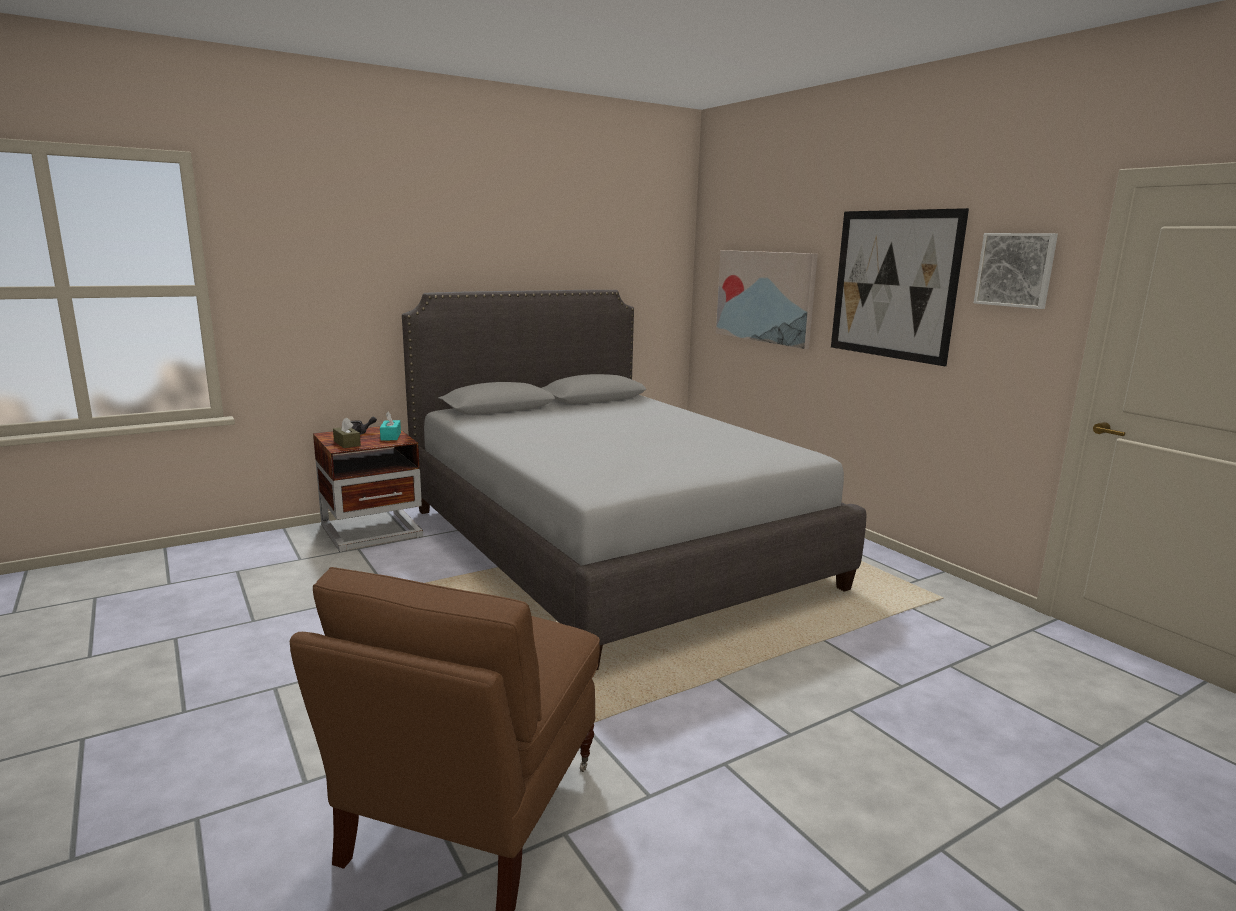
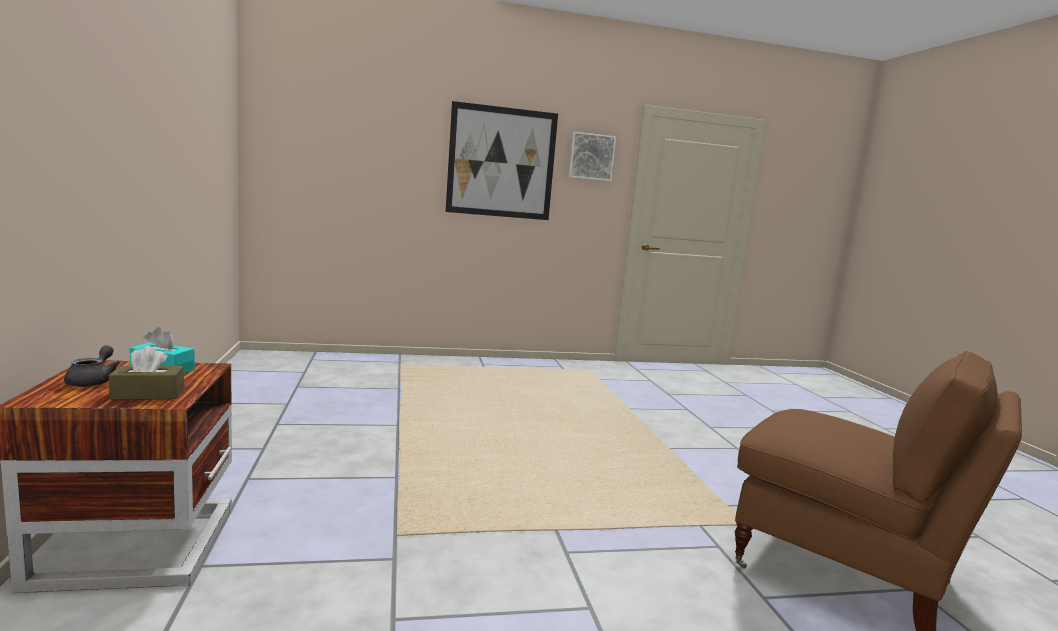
camera: 70 degrees left, 5 degrees down
grey bed [402,290,866,670] -> none
picture [716,250,818,349] -> none

